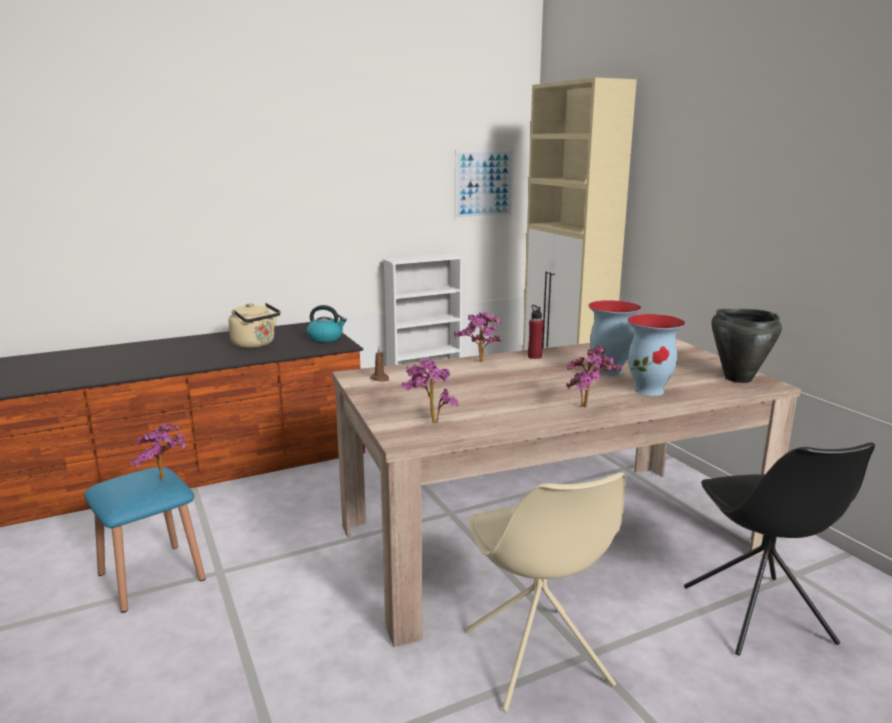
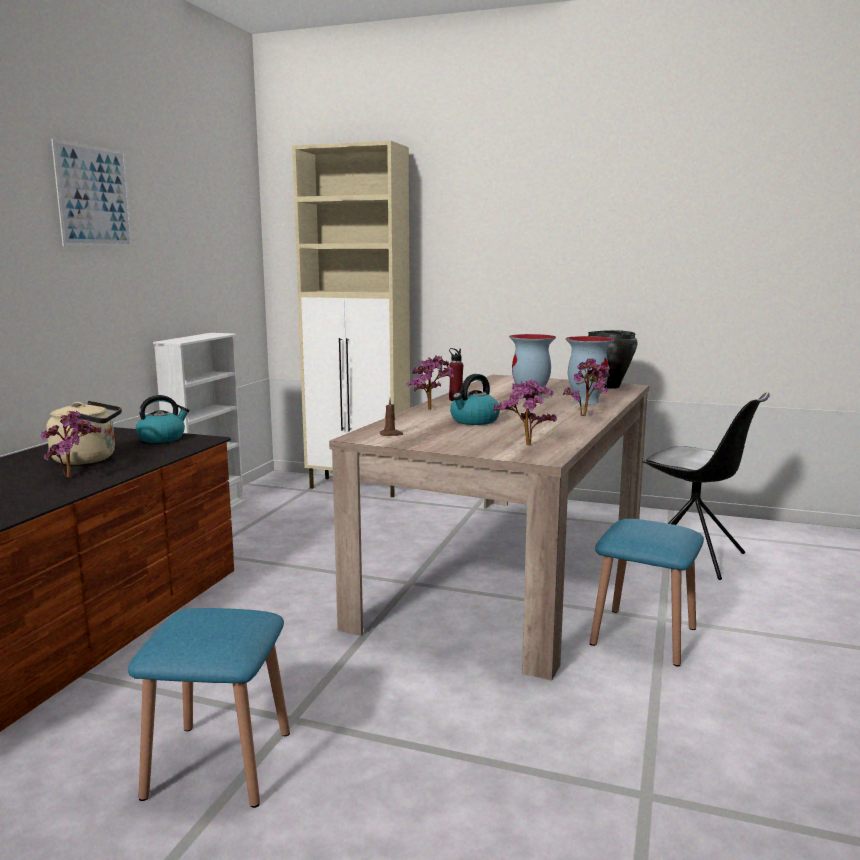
camera: 45 degrees left, 5 degrees down
potted plant [130,423,186,480] -> potted plant moved to [41,411,101,477]
picture [455,150,514,220] -> picture moved to [51,139,133,247]
beige chair [465,473,626,712] -> blue stool [590,519,704,667]
none -> kettle [450,374,500,425]

